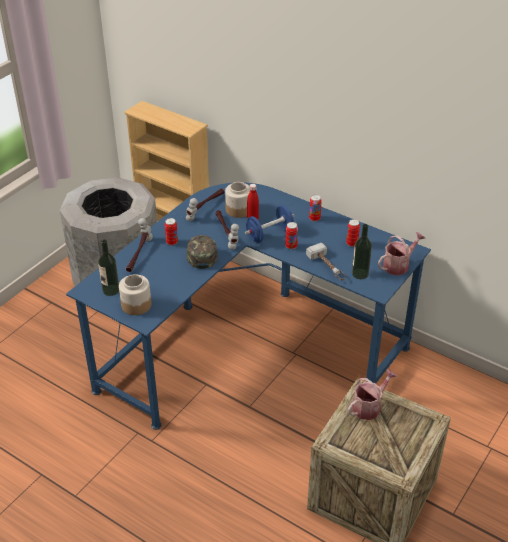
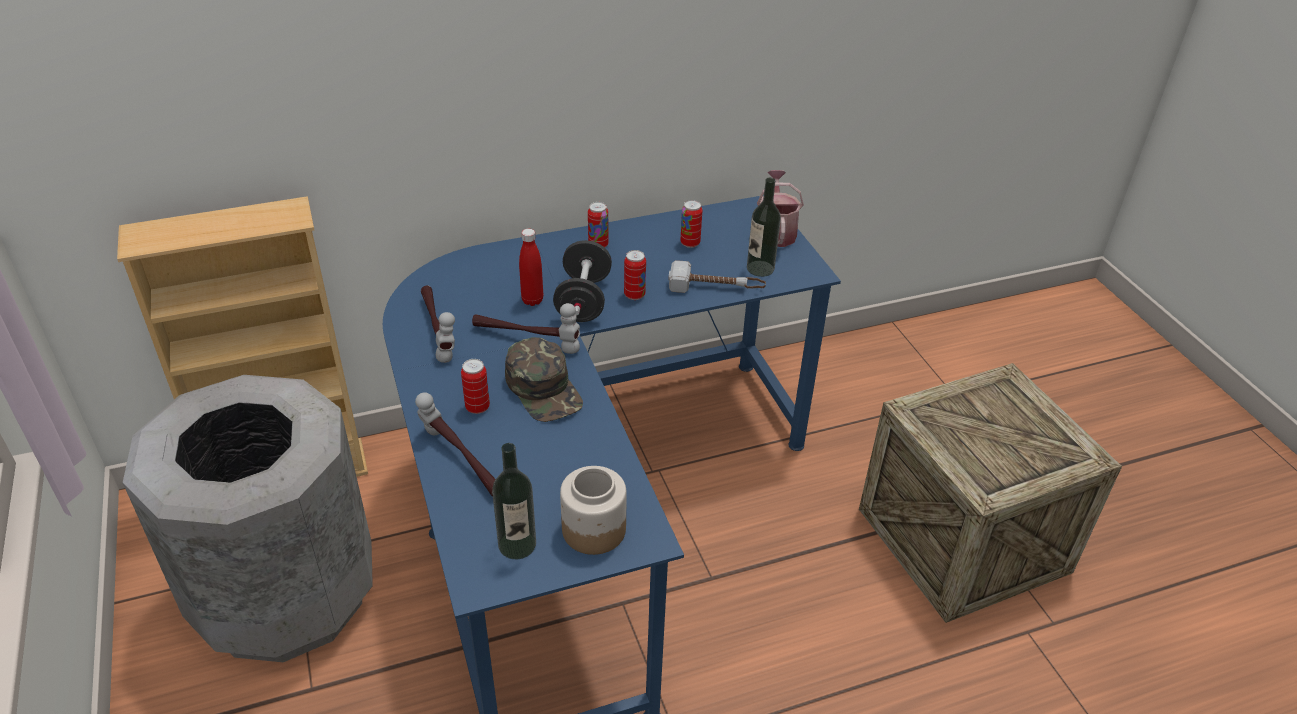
camera: 55 degrees left, 0 degrees up
green cap [187,235,218,269] -> green cap turned 150 degrees counterclockwise [505,337,583,422]
jar [225,182,250,218] -> none
blue dumbbell [245,205,295,243] -> black dumbbell [553,240,612,322]
watering can [348,369,397,420] -> none

